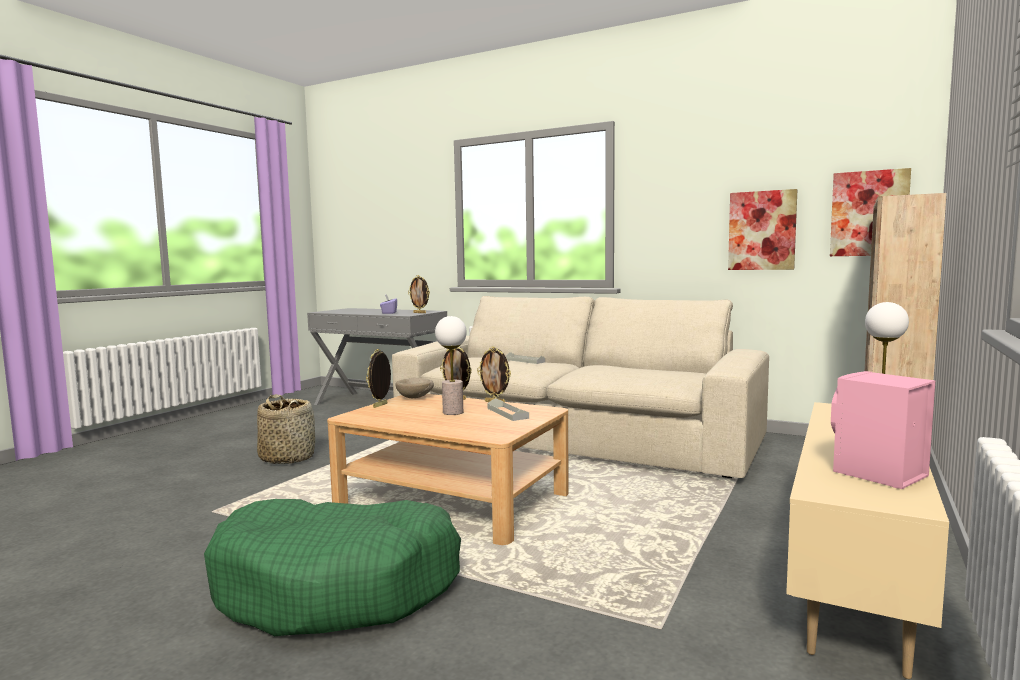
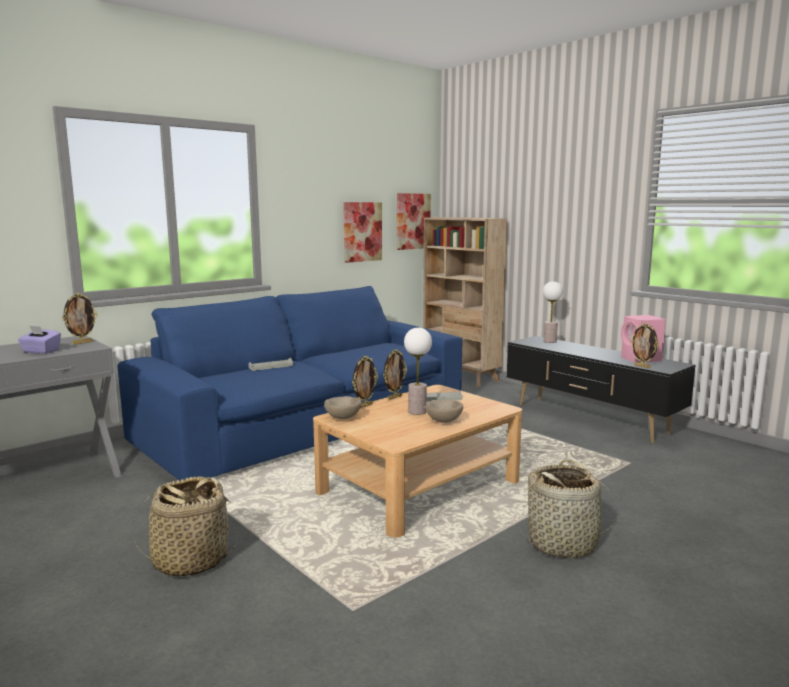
camera: 70 degrees left, 5 degrees up
green dog bed [204,499,461,636] -> basket [520,459,618,558]
picture frame [366,349,391,408] -> picture frame moved to [630,323,659,368]
beige sofa [392,296,769,478] -> blue sofa [117,286,462,481]
beige tv stand [786,402,949,679] -> black tv stand [507,336,695,443]
none -> beige bowl [425,399,463,423]

